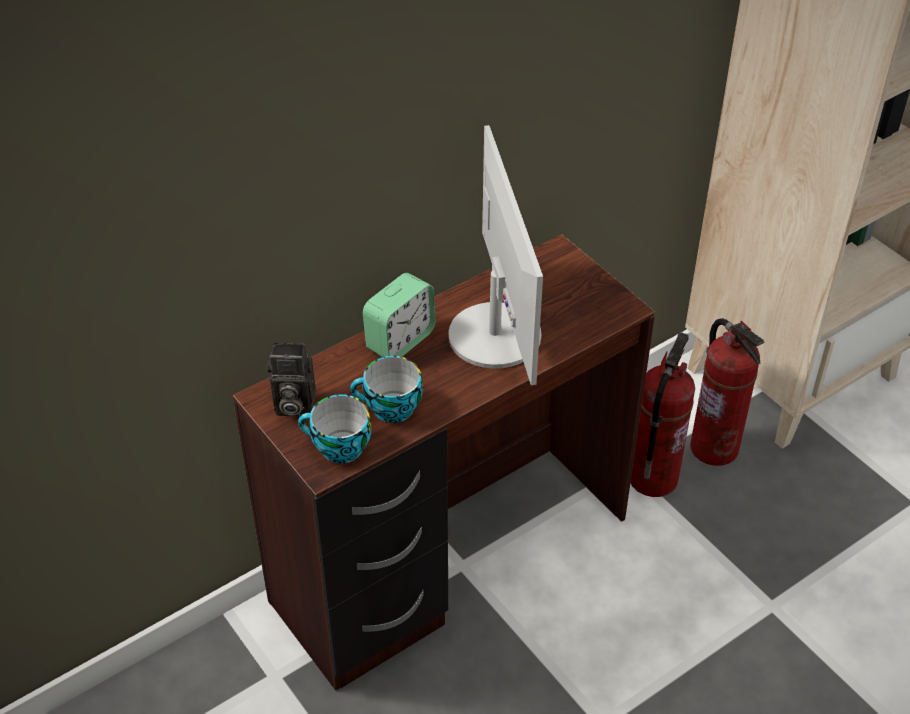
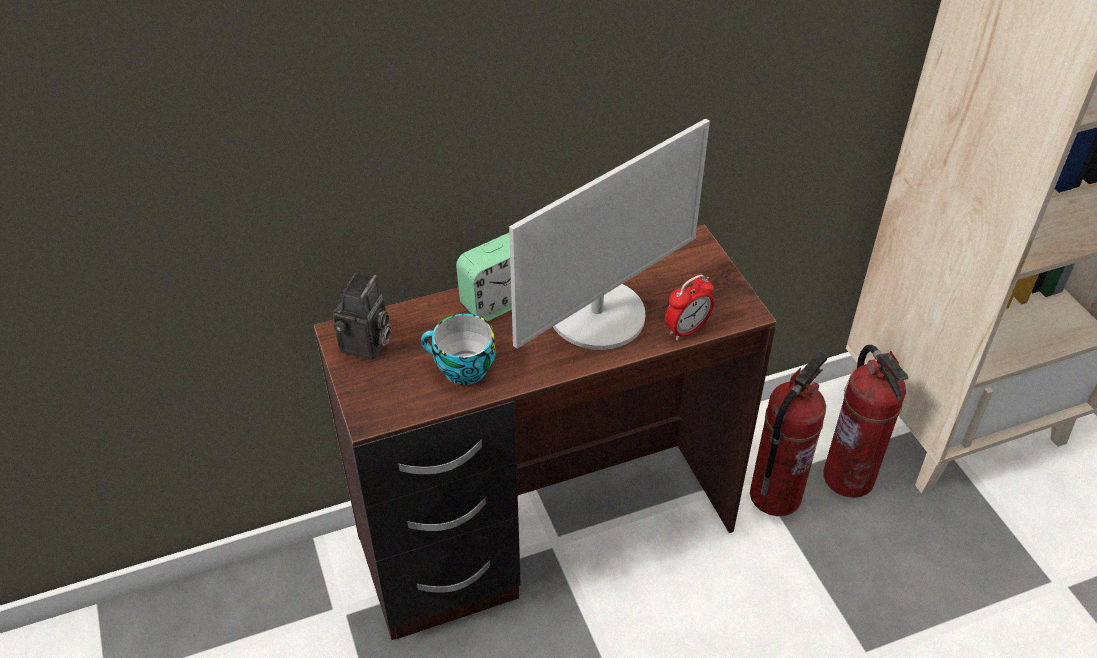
camera: 15 degrees right, 0 degrees up
camera [268,343,316,416] -> camera turned 90 degrees counterclockwise [333,273,392,360]
cup [298,394,371,463] -> none
monitor [449,125,543,385] -> monitor turned 45 degrees clockwise [509,118,710,350]
none -> alarm clock [665,274,714,340]

